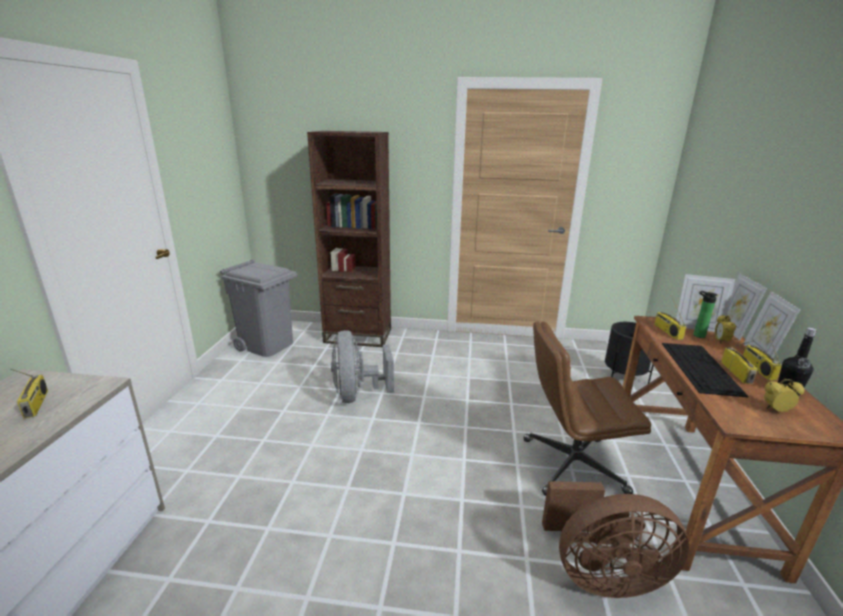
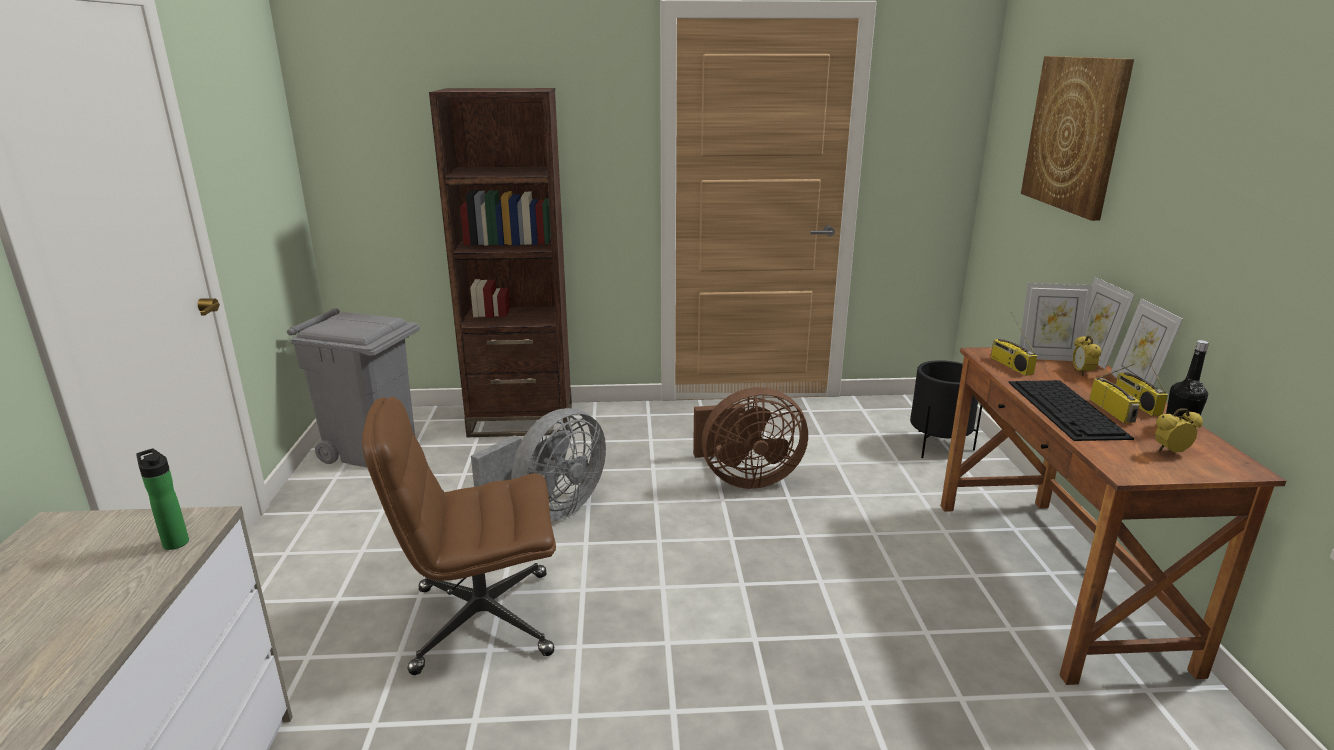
camera: 10 degrees left, 0 degrees up
radio [10,369,48,419] -> none
grey fan [331,330,394,403] -> grey fan turned 120 degrees counterclockwise [471,408,606,521]
brown office chair [524,321,651,496] -> brown office chair moved to [362,397,556,675]
brown fan [542,481,689,598] -> brown fan moved to [693,387,808,489]
bottle [693,291,717,338] -> bottle moved to [136,448,189,550]
none -> picture [1021,56,1134,221]

